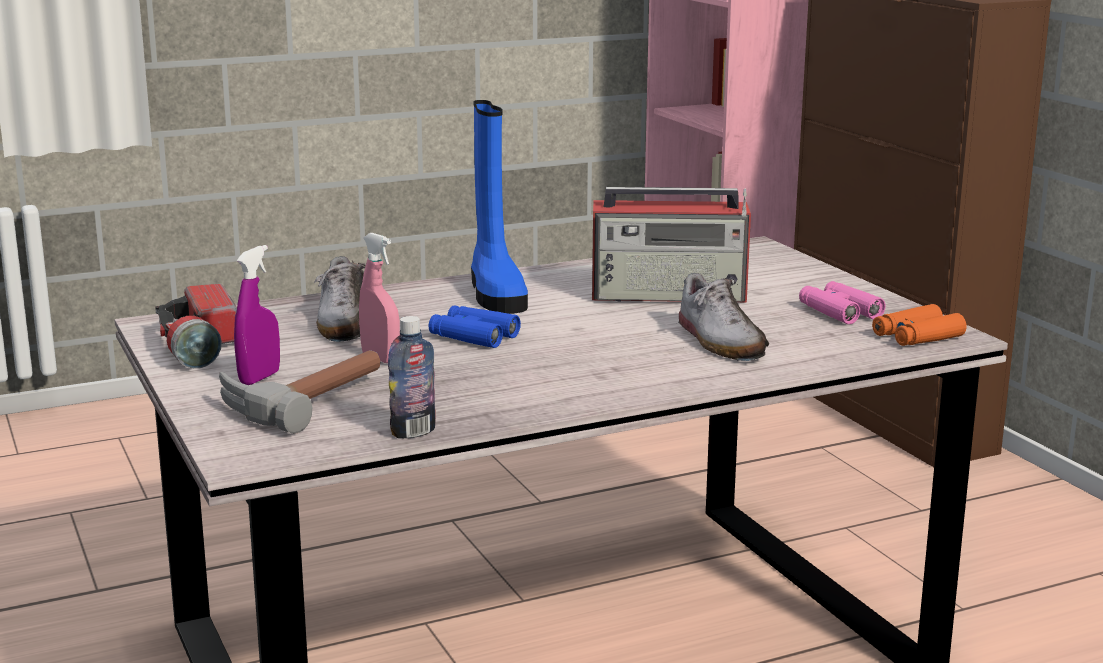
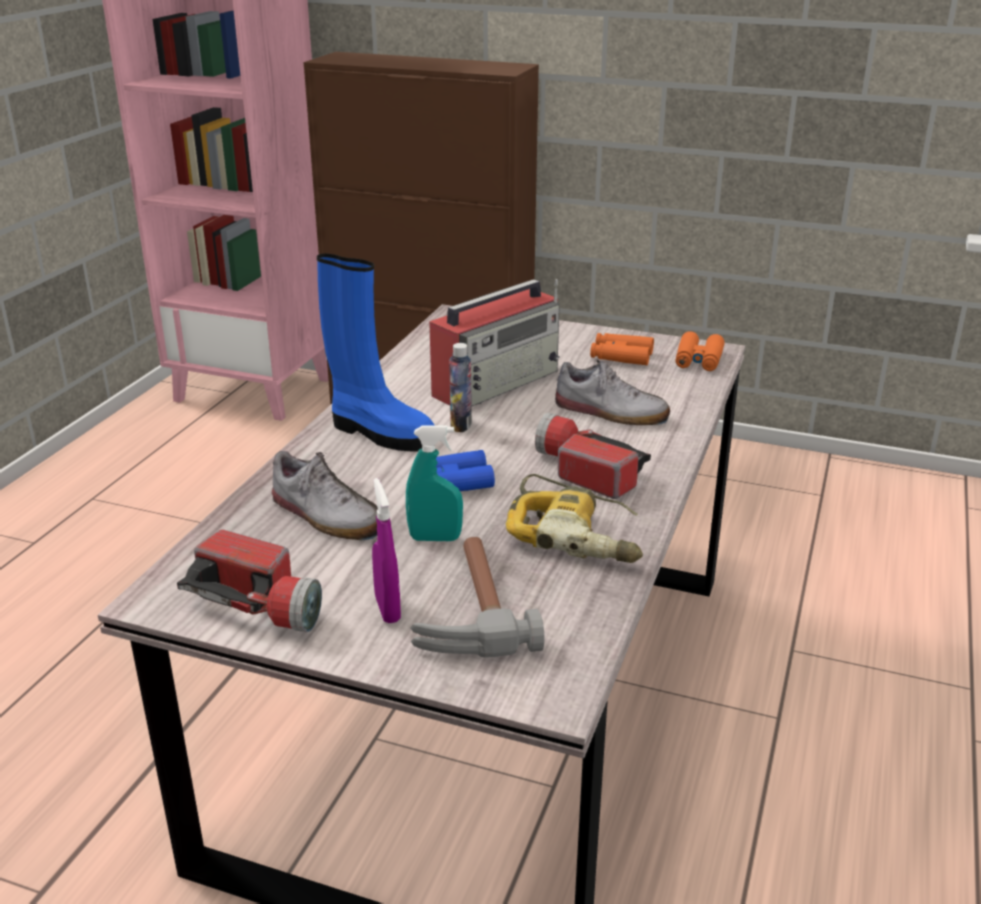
camera: 45 degrees left, 10 degrees up
pink spray bottle [359,233,400,363] -> turquoise spray bottle [406,425,463,541]
bottle [388,316,436,439] -> bottle moved to [449,343,472,432]
pink binoculars [799,281,886,324] -> orange binoculars [590,333,654,365]
none -> power drill [506,474,643,563]
none -> flashlight [535,413,651,499]

